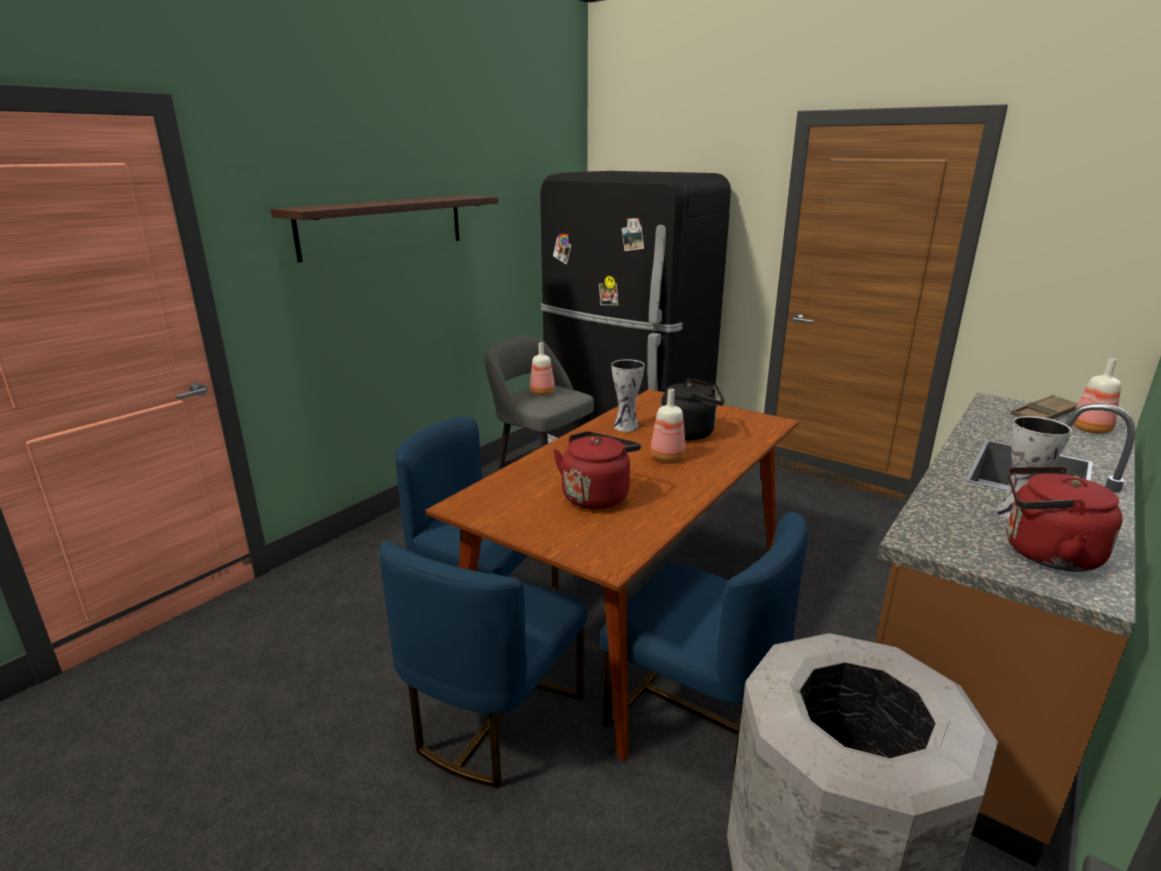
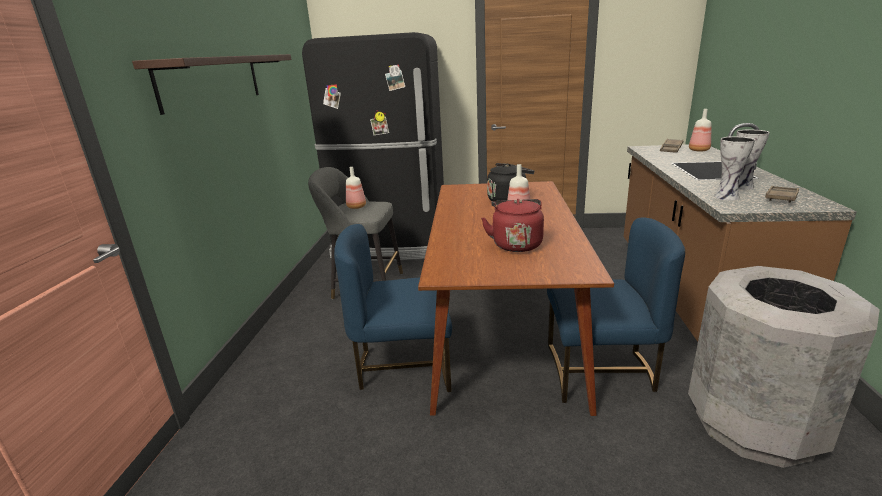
camera: 30 degrees left, 0 degrees up
blue chair [380,541,588,788] -> none
vase [611,359,645,432] -> vase moved to [714,136,755,200]
red kettle [1007,466,1123,572] -> brown tray [765,186,799,203]

